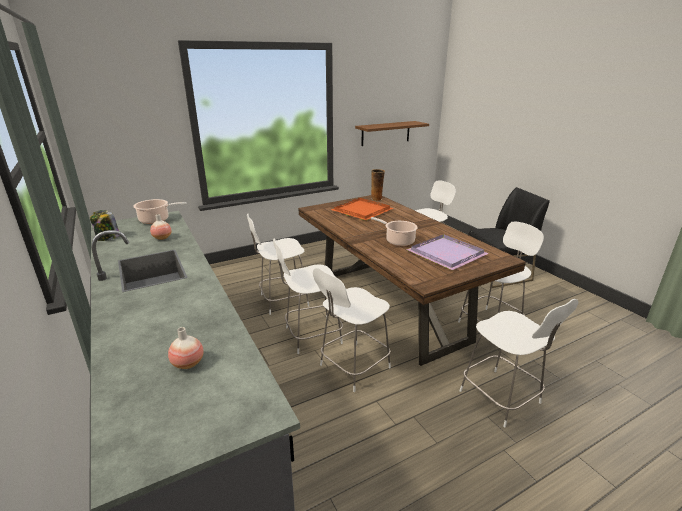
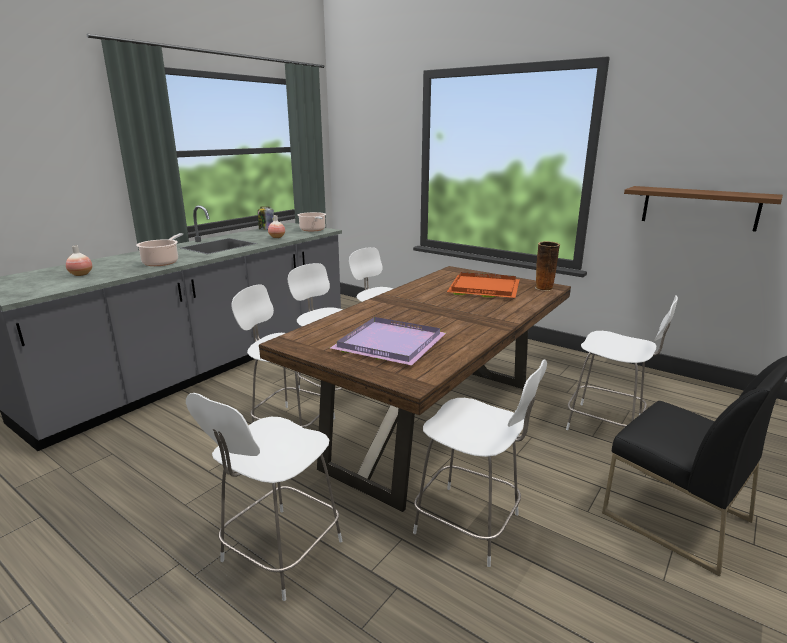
camera: 65 degrees right, 5 degrees down
cooking pot [371,217,418,246] -> cooking pot moved to [136,233,183,266]

